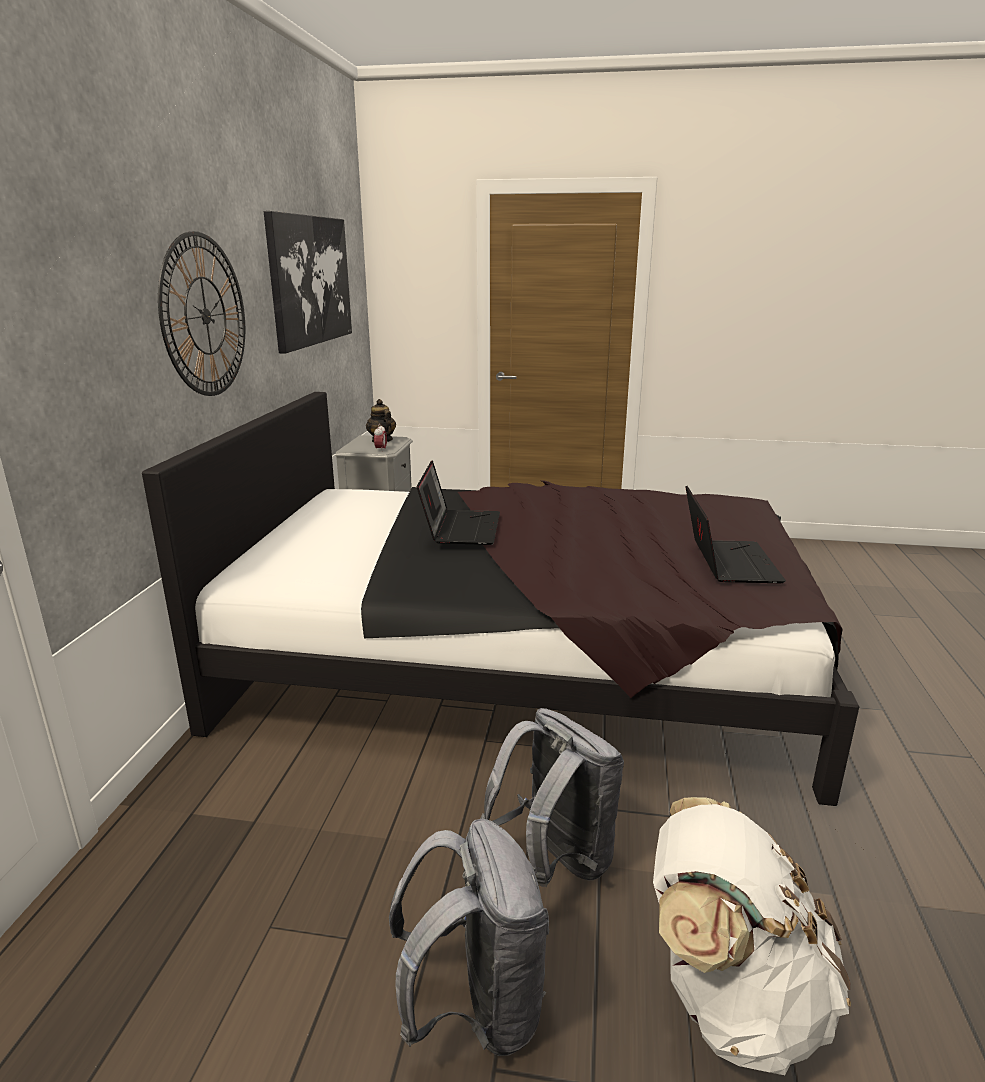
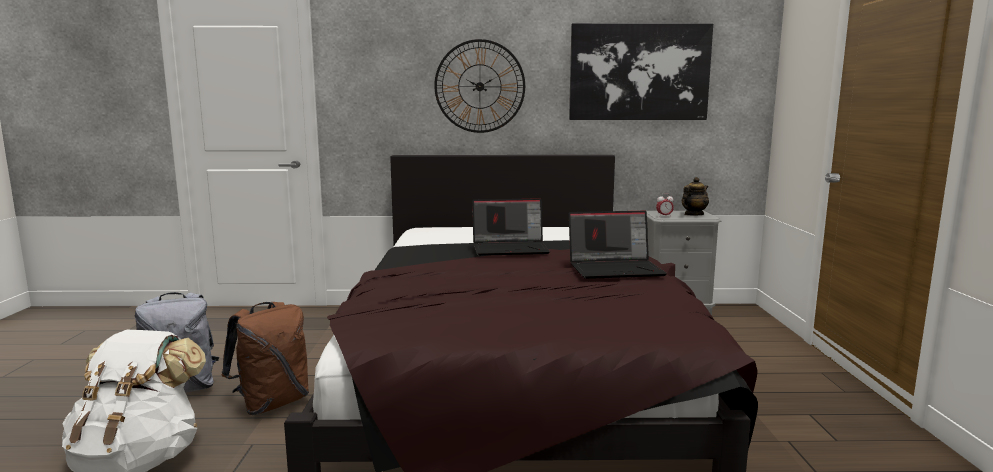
camera: 80 degrees right, 10 degrees down
grey backpack [480,708,624,887] -> brown backpack [221,302,309,415]
laptop [686,486,786,583] -> laptop moved to [569,211,667,279]

